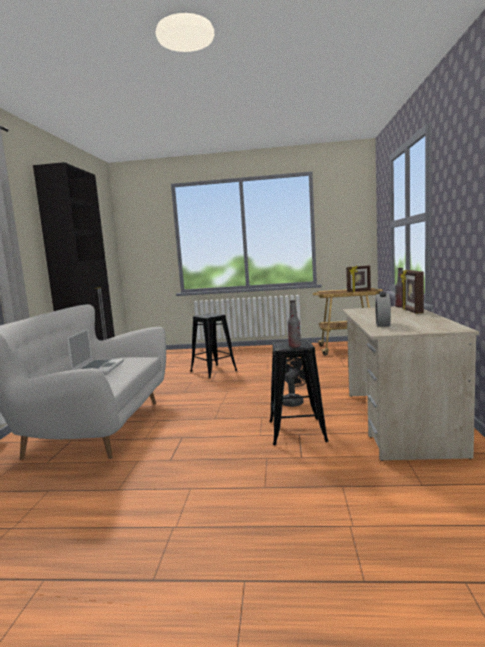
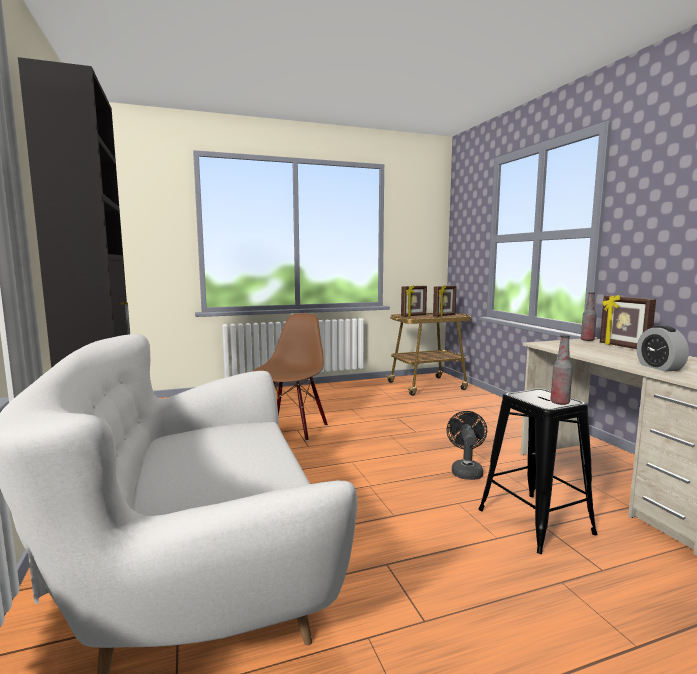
camera: 25 degrees left, 0 degrees up
laptop [67,329,124,374] -> none
black stool [190,313,238,378] -> brown chair [254,313,328,441]
none -> picture frame [401,285,427,317]

